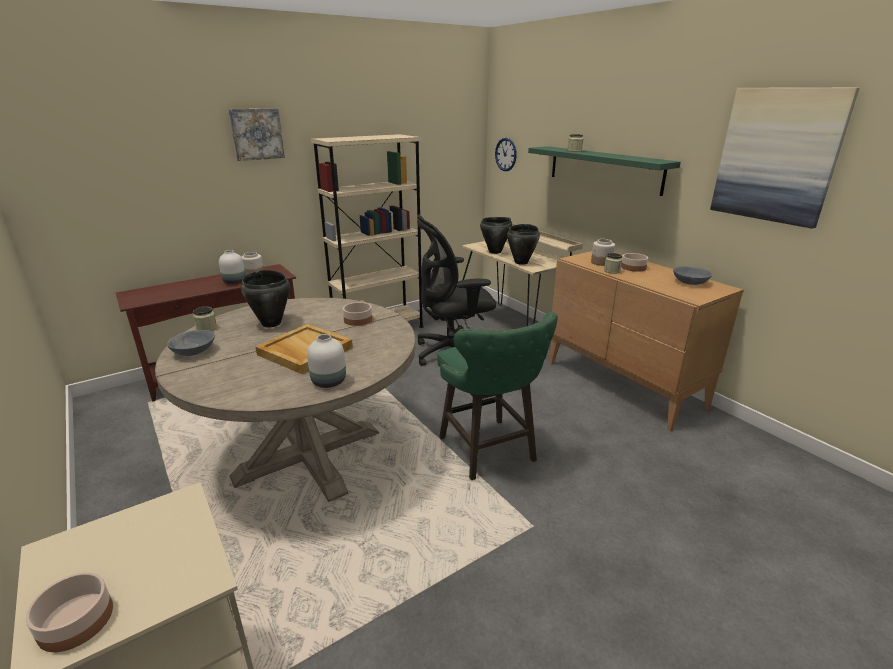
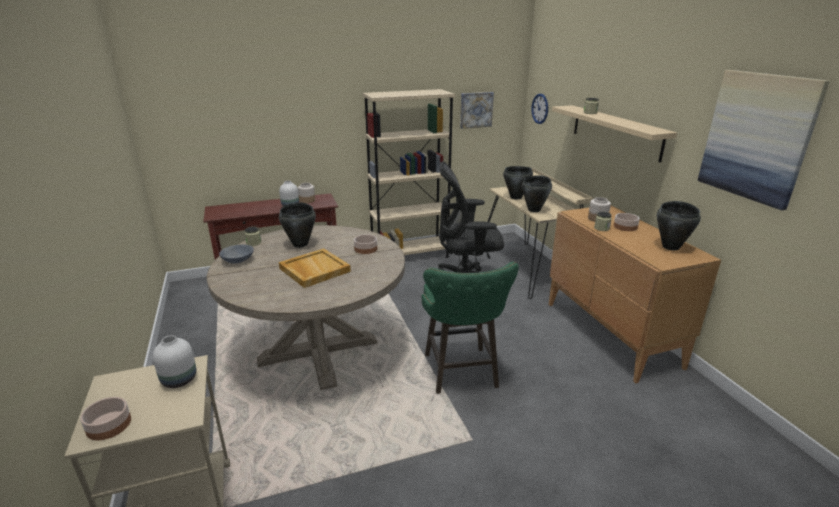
camera: 15 degrees right, 0 degrees up
picture [229,108,285,161] -> picture moved to [460,92,494,129]
white vase [307,334,346,388] -> white vase moved to [153,335,196,388]
green shelf [528,146,681,196] -> beige shelf [552,105,677,163]
grey bowl [673,266,712,285] -> black cooking pot [657,201,701,251]

